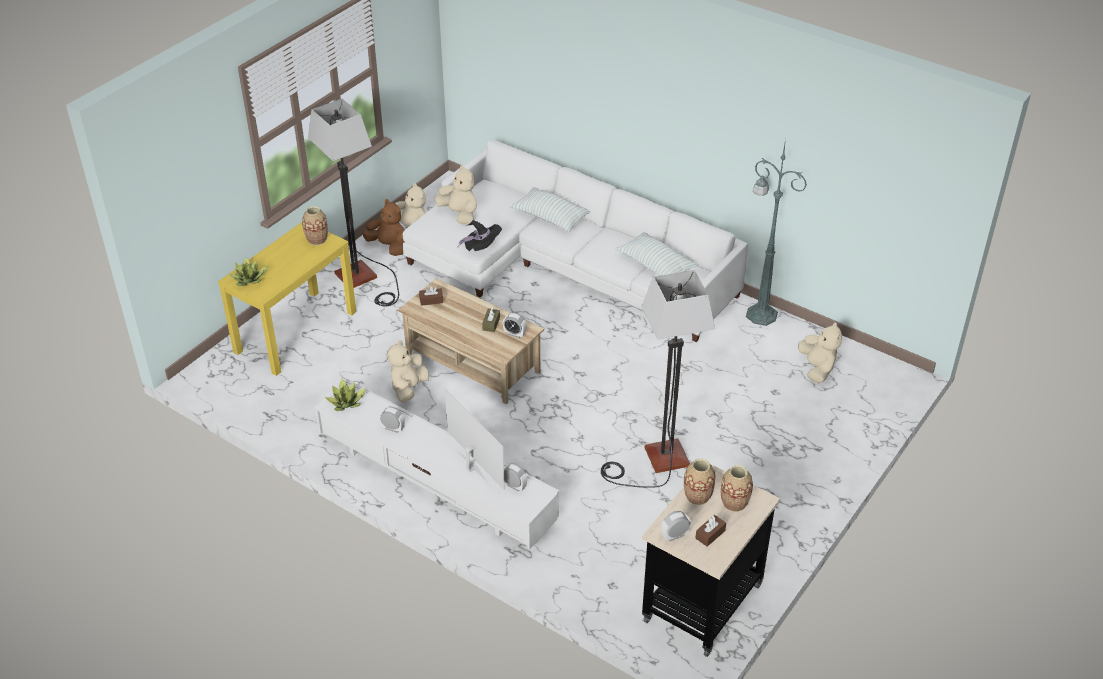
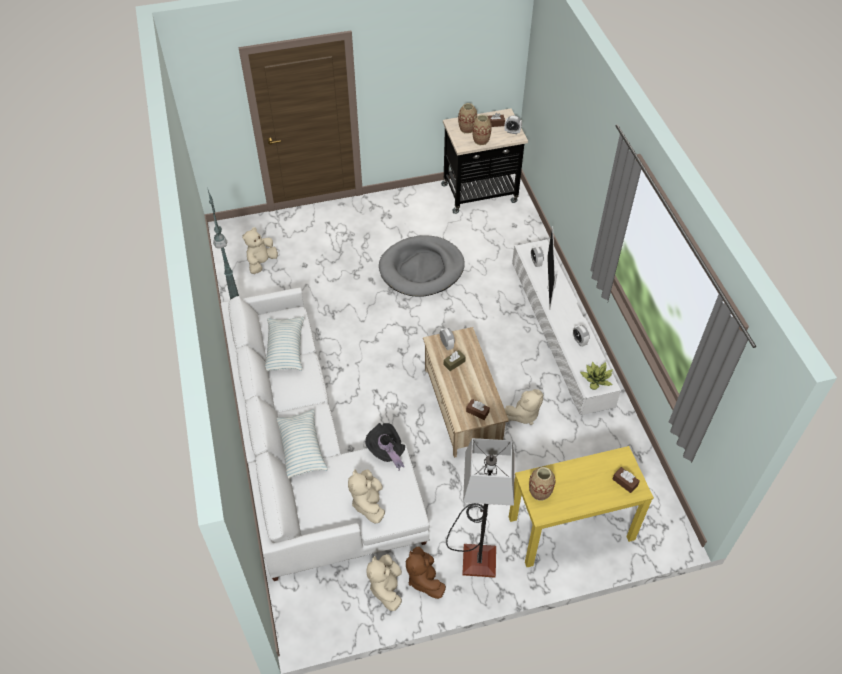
camera: 140 degrees left, 10 degrees up
potted plant [228,257,268,286] -> brown tissue box [613,467,640,493]
floor lamp [601,270,715,488] -> grey dog bed [379,235,465,297]

